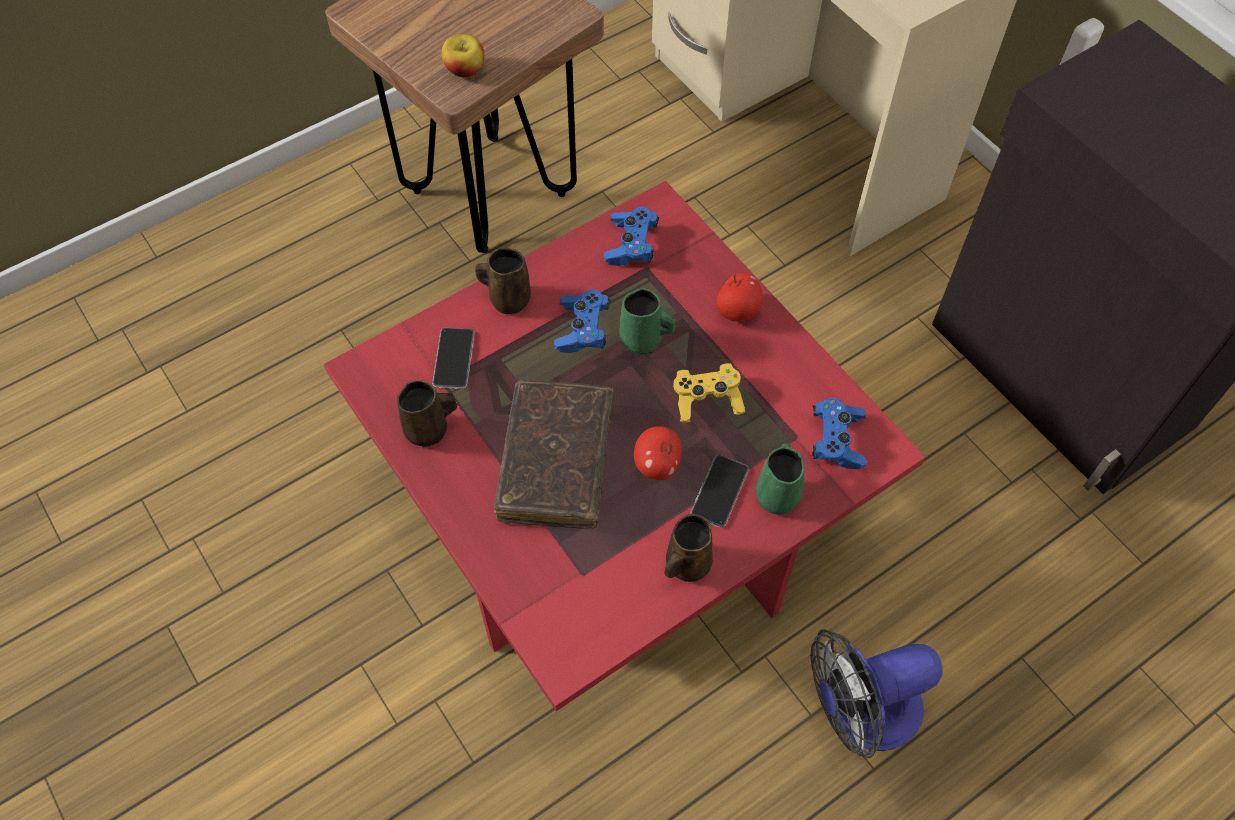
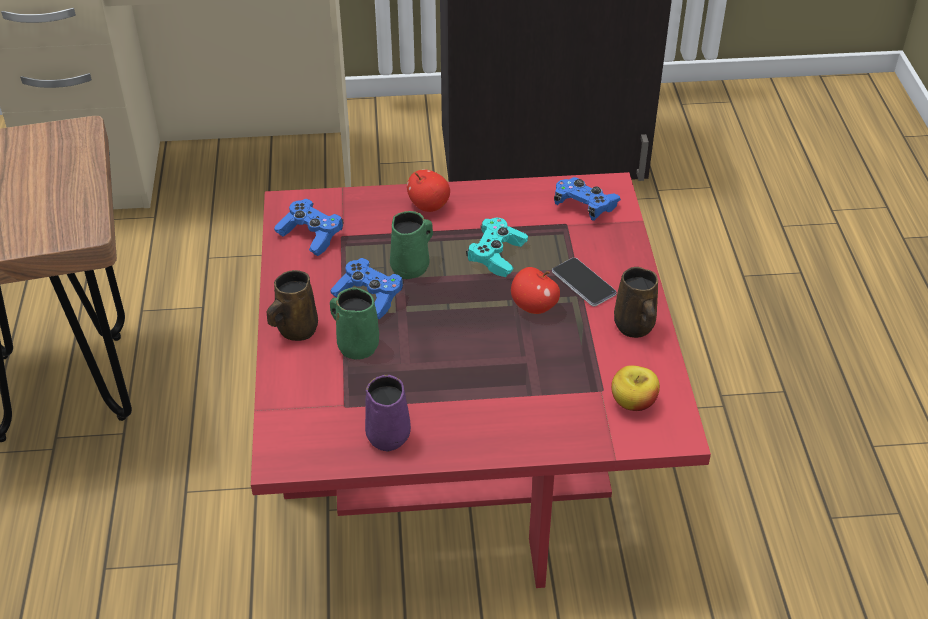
camera: 60 degrees left, 15 degrees down
brown mug [397,380,457,446] -> purple mug [365,375,411,451]
phone [432,328,475,389] -> none
apple [442,34,484,78] -> apple moved to [611,365,660,411]
brown book [494,380,614,529] -> none
yellow game controller [673,363,745,423] -> turquoise game controller [466,218,528,277]
green mug [756,443,804,515] -> green mug moved to [330,287,379,359]
fan [810,629,943,758] -> none

